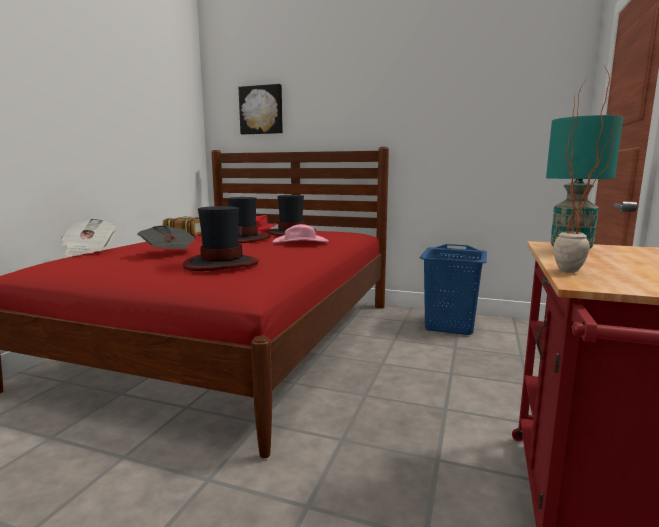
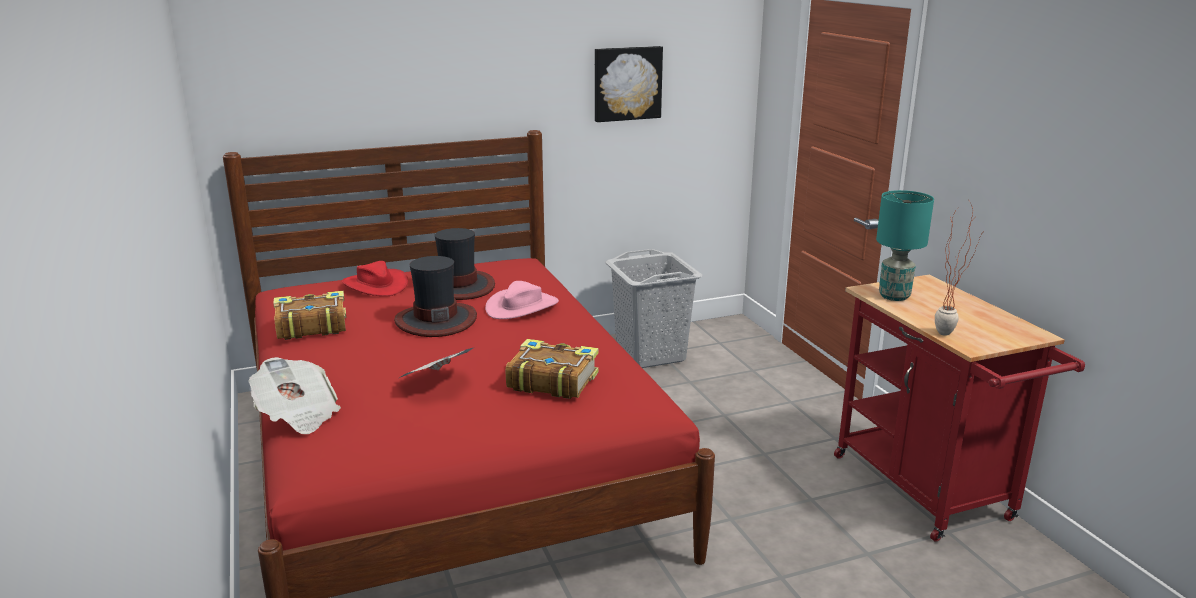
camera: 40 degrees left, 10 degrees up
hat [183,206,259,271] -> book [506,339,599,399]
picture [239,84,283,134] -> picture moved to [595,46,663,122]
blue laundry basket [420,244,487,335] -> grey laundry basket [605,249,702,368]

